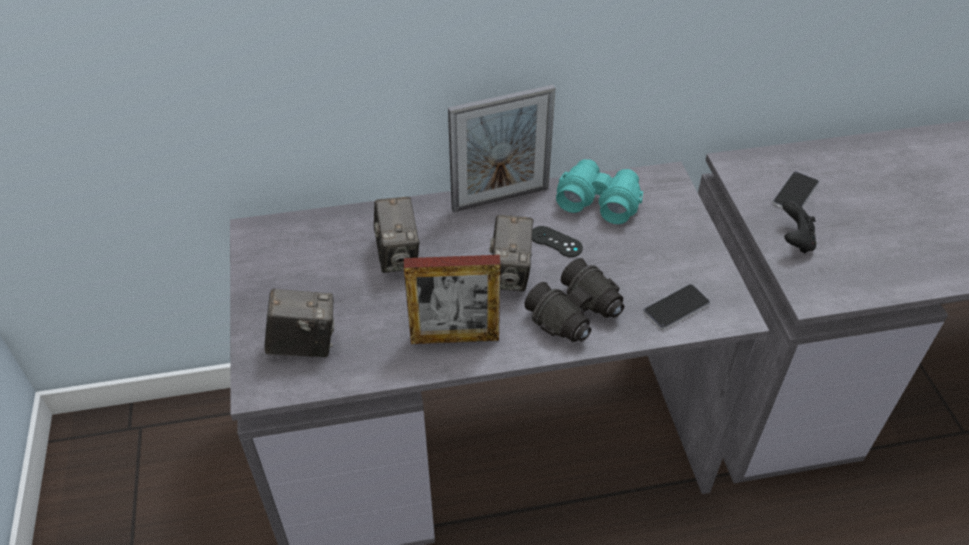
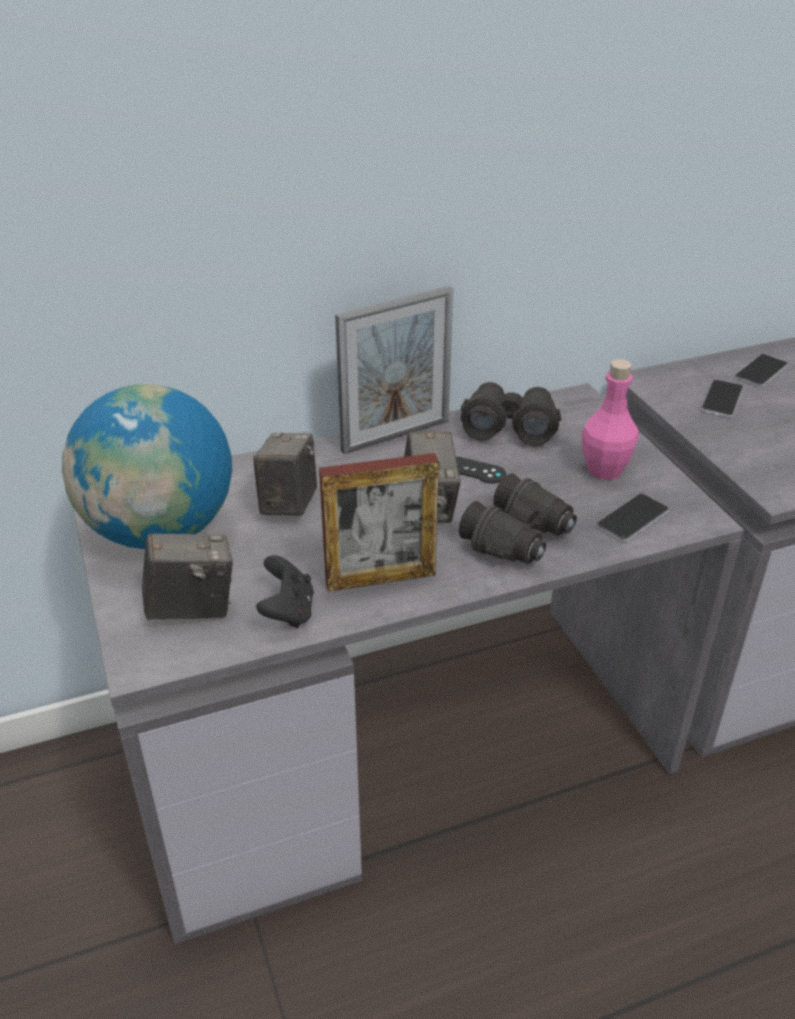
camera: 10 degrees left, 10 degrees down
camera [374,197,419,273] -> camera turned 150 degrees counterclockwise [253,433,317,516]
turquoise binoculars [556,159,643,224] -> black binoculars [461,382,561,446]
black game controller [782,200,817,254] -> black game controller moved to [256,555,314,628]
none -> globe [62,384,232,549]
none -> pink bottle [582,359,639,480]
none -> phone [734,354,788,387]

